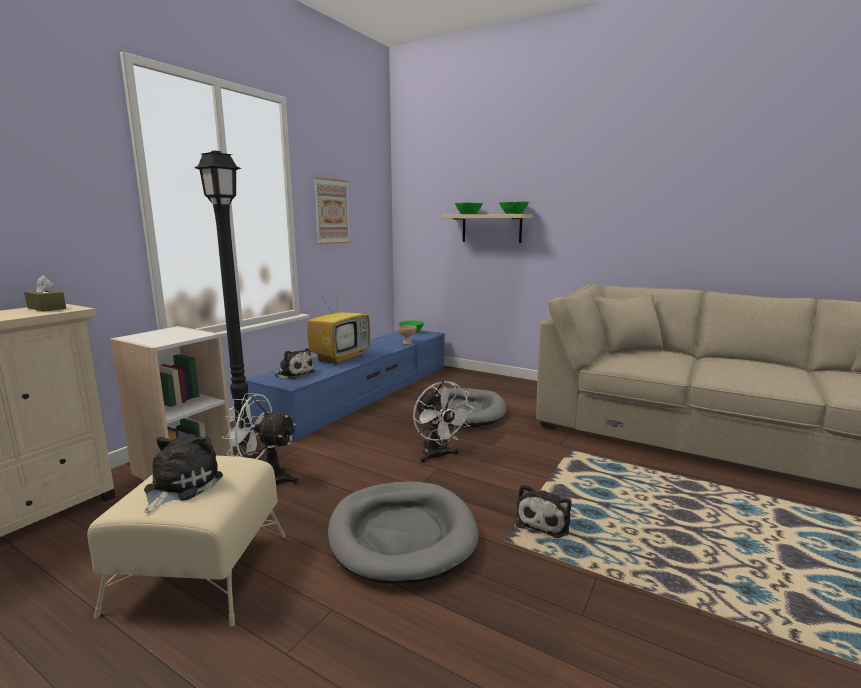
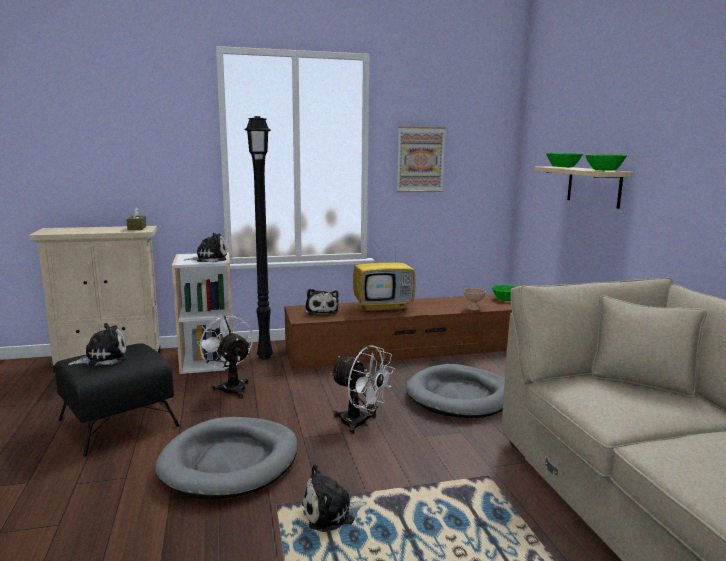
camera: 45 degrees right, 0 degrees up
beige ottoman [87,456,286,627] -> black ottoman [55,343,180,457]
blue tv stand [245,330,445,441] -> brown tv stand [284,295,512,369]
white fan [413,381,475,463] -> white fan turned 75 degrees counterclockwise [330,345,395,434]
none -> plush toy [183,233,227,262]

